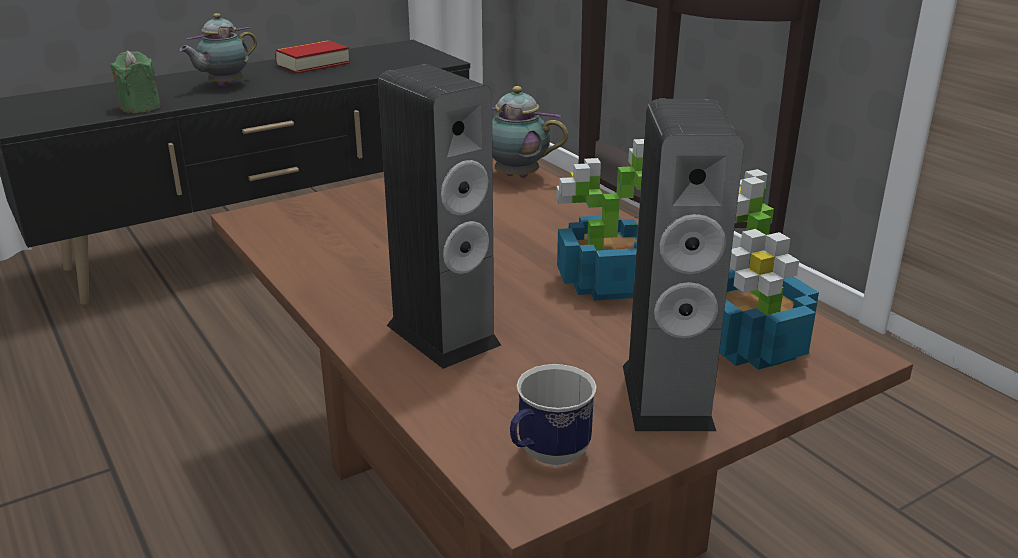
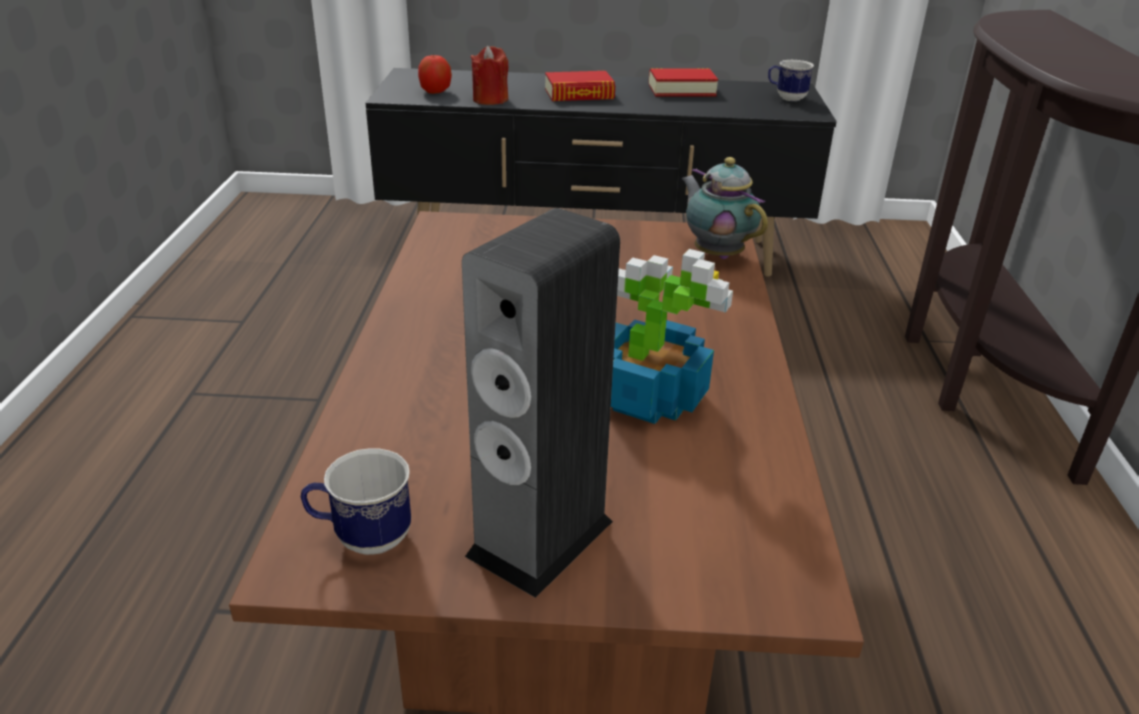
camera: 35 degrees right, 5 degrees up
green candle [110,51,161,113] -> red candle [471,46,509,105]
teapot [179,13,257,87] -> book [545,71,615,101]
speaker [378,64,502,369] -> none
potted plant [719,169,819,370] -> none
none -> apple [418,54,452,94]
none -> mug [768,60,814,101]

